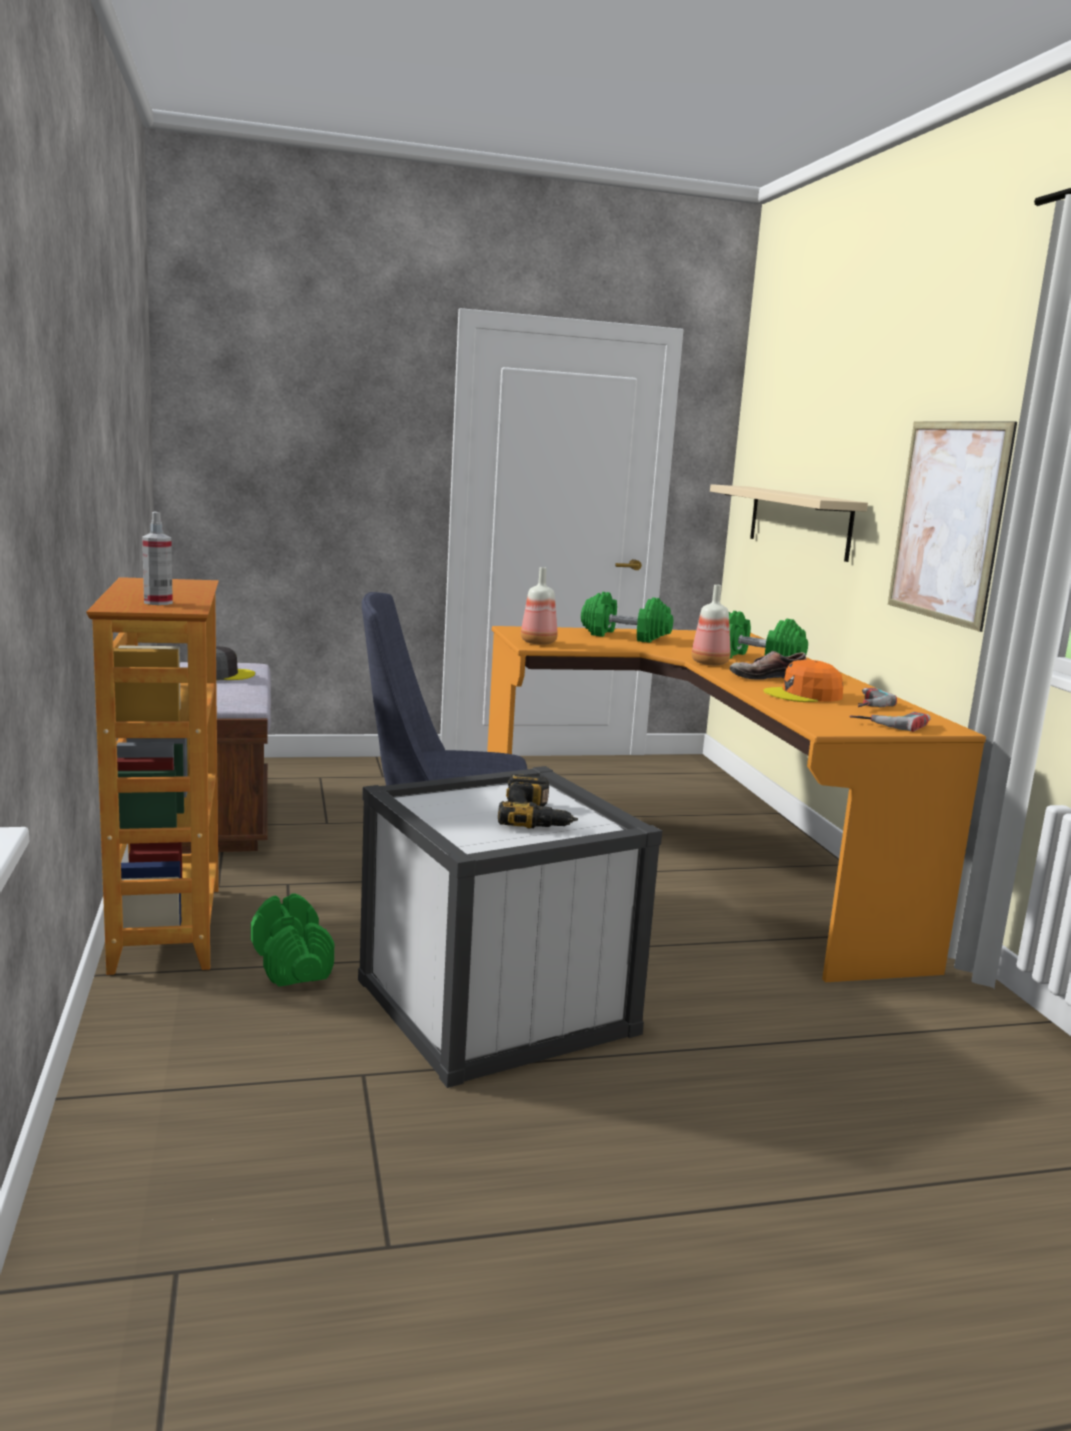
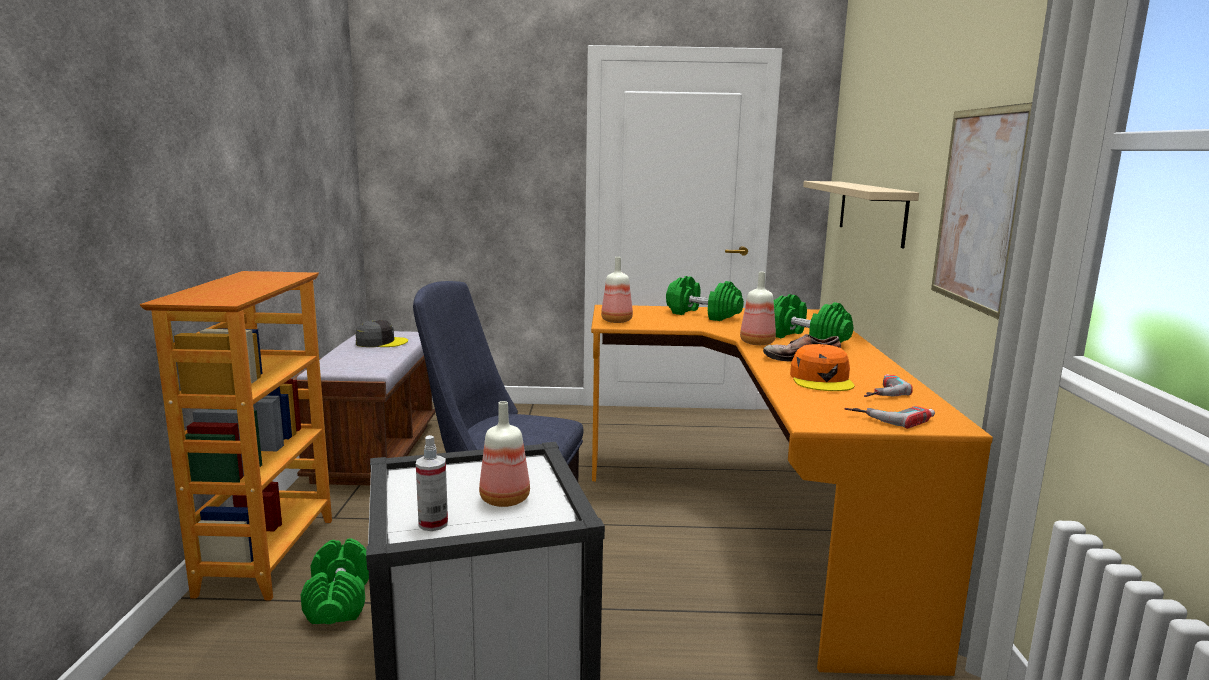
camera: 15 degrees right, 0 degrees up
spray bottle [142,512,173,605] -> spray bottle moved to [416,435,448,531]
power drill [498,774,578,829] -> bottle [479,401,530,507]
orange cap [763,660,843,702] -> orange cap turned 90 degrees counterclockwise [790,344,855,391]

